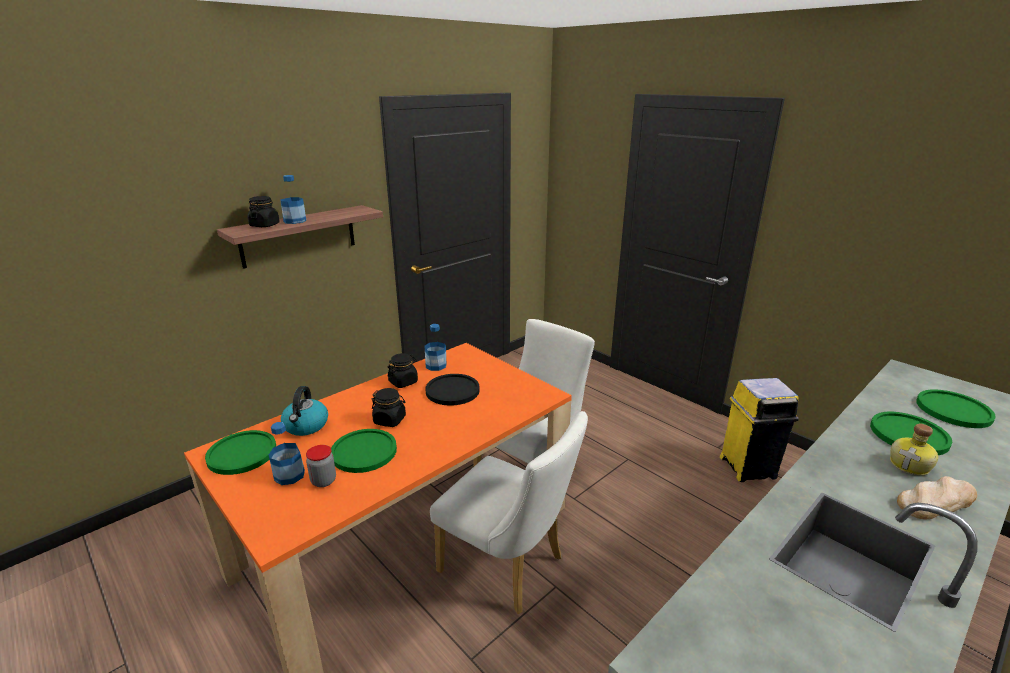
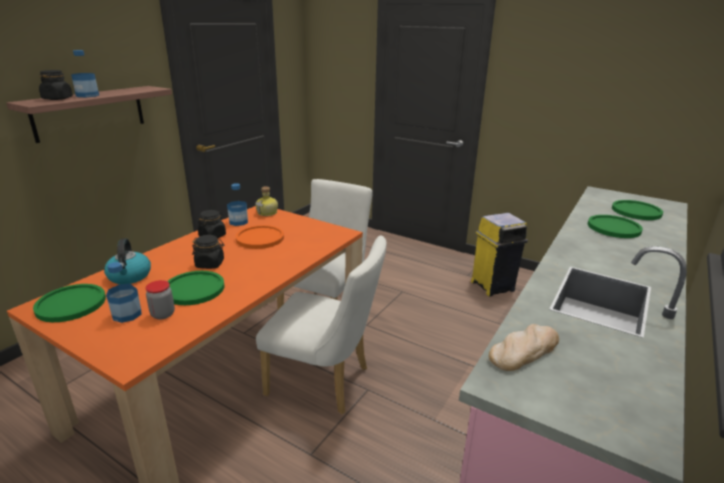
camera: 15 degrees left, 0 degrees up
black plate [425,374,480,406] -> orange plate [235,225,284,249]
bottle [890,424,938,475] -> bottle moved to [255,186,278,216]
bread [897,476,977,519] -> bread moved to [489,324,559,371]

